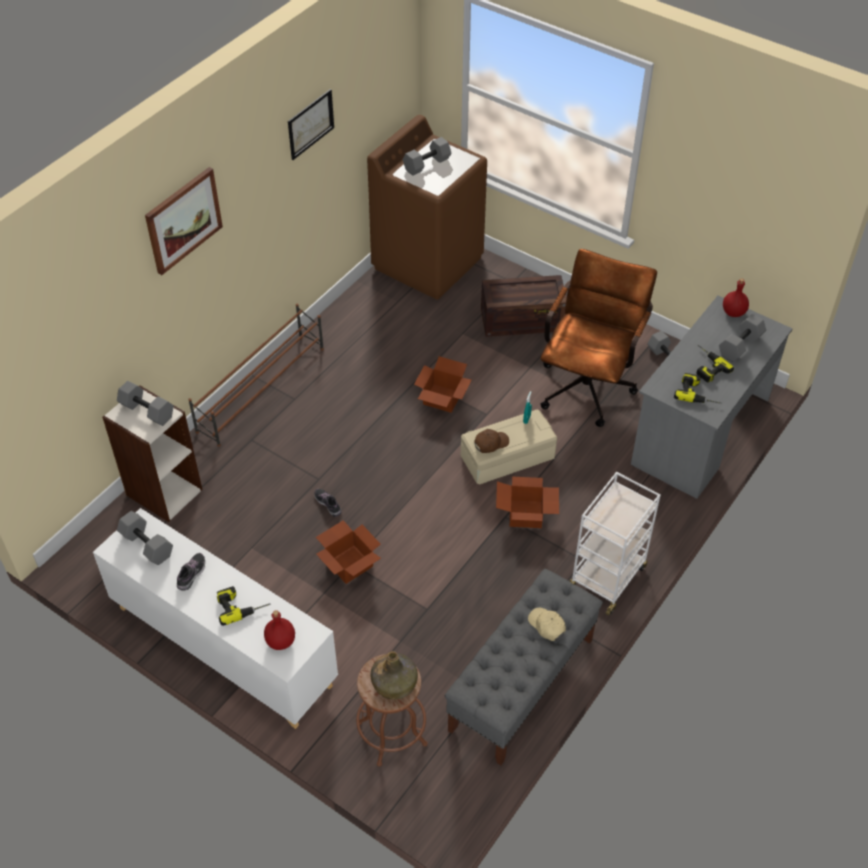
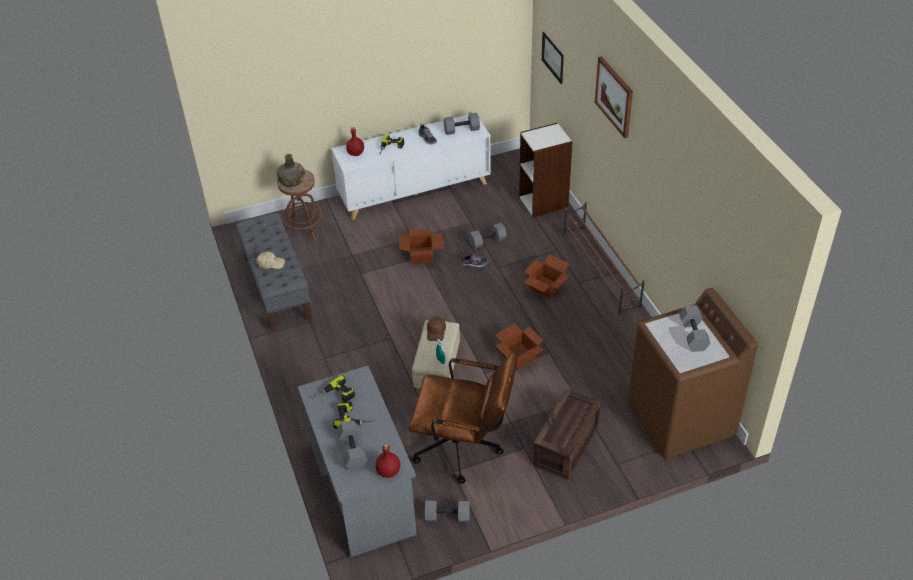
camera: 125 degrees right, 5 degrees down
grey dumbbell [117,381,174,426] -> grey dumbbell moved to [469,223,507,249]
picture [288,89,334,160] -> picture moved to [542,32,564,84]
cardboard box [496,477,559,528] -> cardboard box moved to [524,254,569,299]
brown office chair [540,249,657,427] -> brown office chair turned 45 degrees counterclockwise [409,352,518,484]
white cart [570,472,661,616] -> none

